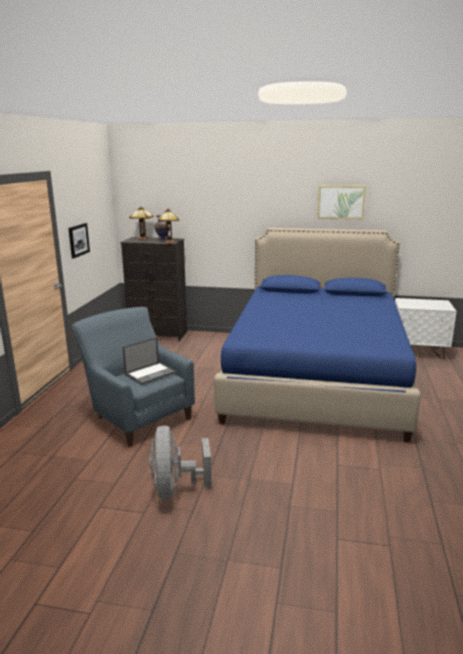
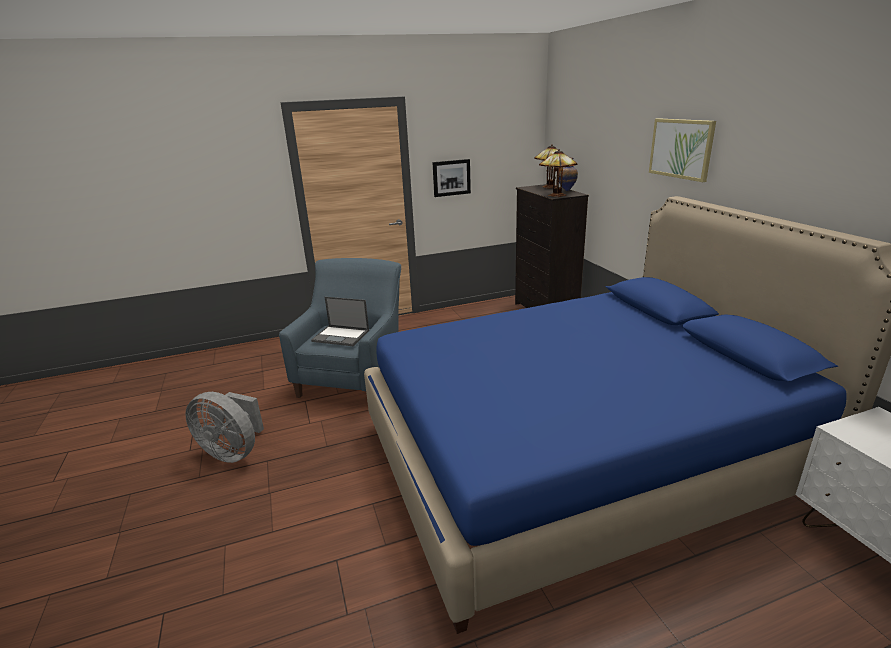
camera: 60 degrees right, 5 degrees up
grey fan [149,426,212,499] -> grey fan turned 120 degrees counterclockwise [185,392,264,463]
picture [317,185,366,219] -> picture moved to [649,118,716,182]

